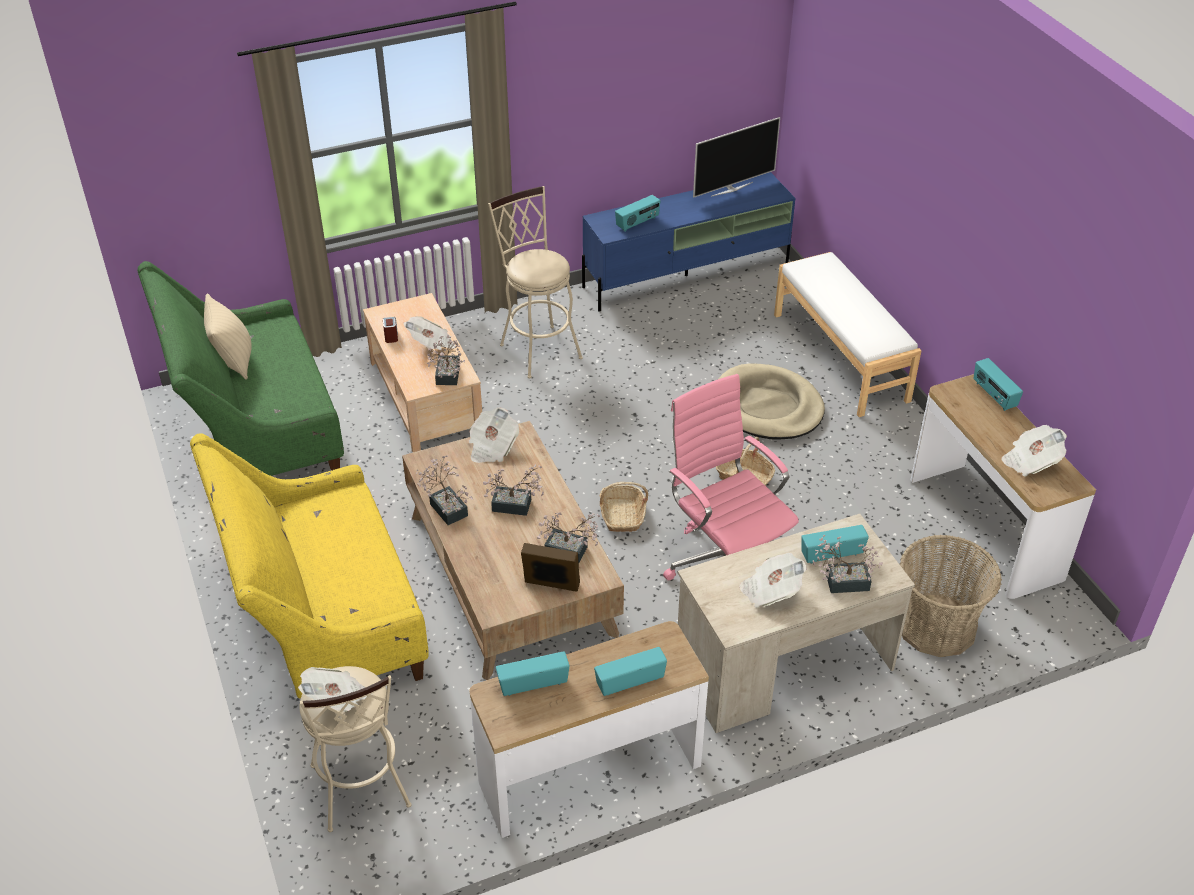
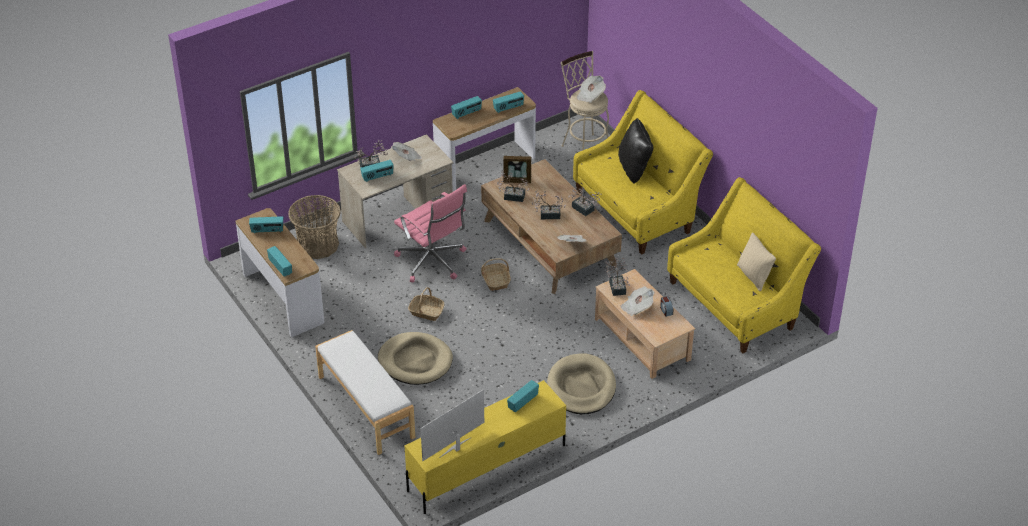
camera: 170 degrees right, 0 degrees up
green sofa [137,261,344,476] -> yellow sofa [667,177,821,353]
beige stool [488,186,583,378] -> beige dog bed [547,354,616,414]
blue tv stand [582,172,795,312] -> yellow tv stand [404,380,566,514]
newspaper [1002,425,1067,477] -> radio [249,216,283,233]
none -> black pillow [618,118,653,184]

